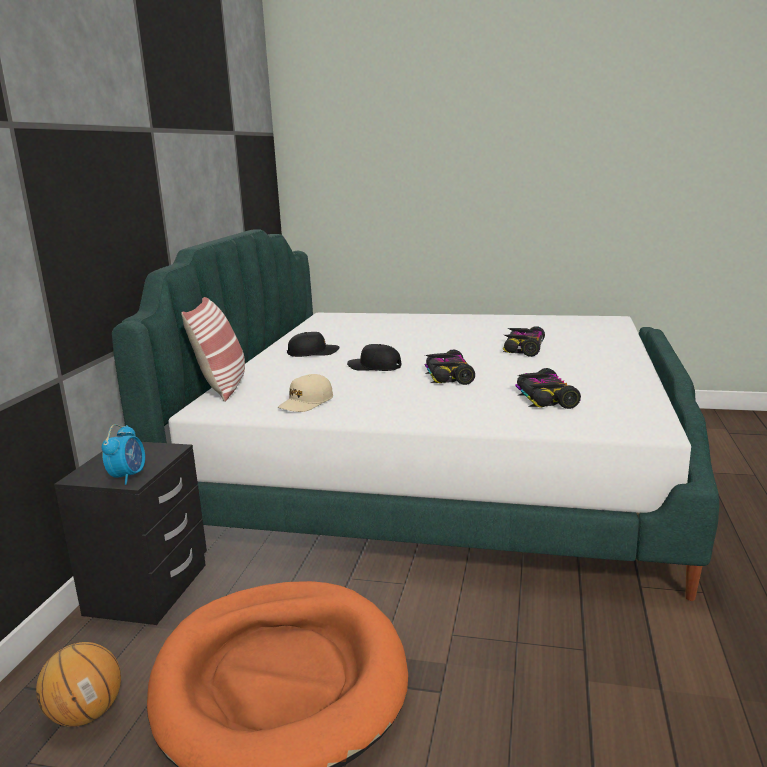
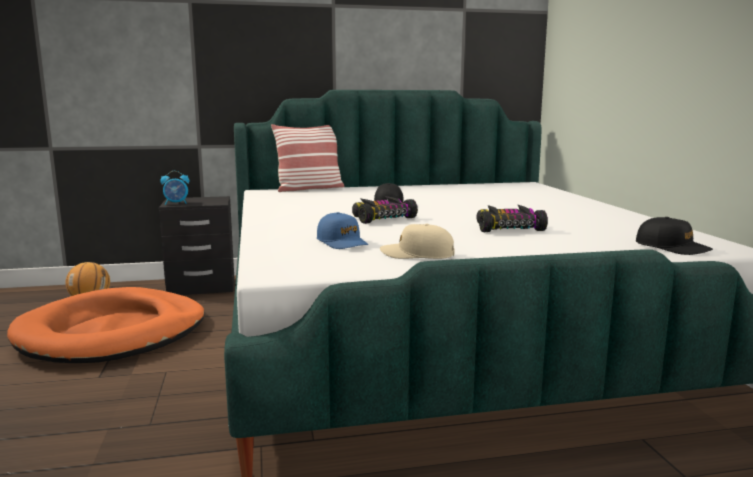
camera: 65 degrees right, 5 degrees down
beige cap [278,374,333,412] -> beige cap moved to [380,224,455,259]
black cap [287,332,339,357] -> black cap moved to [636,217,713,255]
toy car [515,368,581,409] -> blue cap [317,212,368,249]

